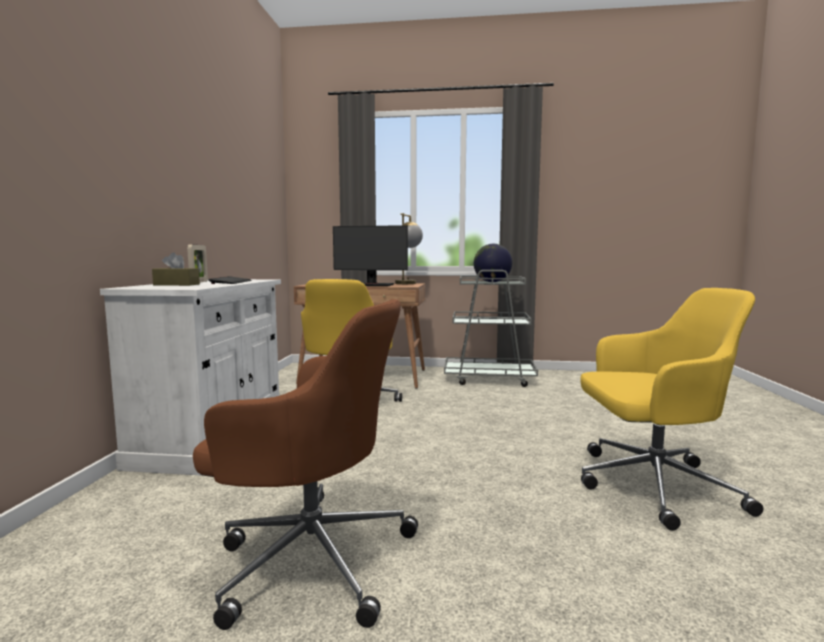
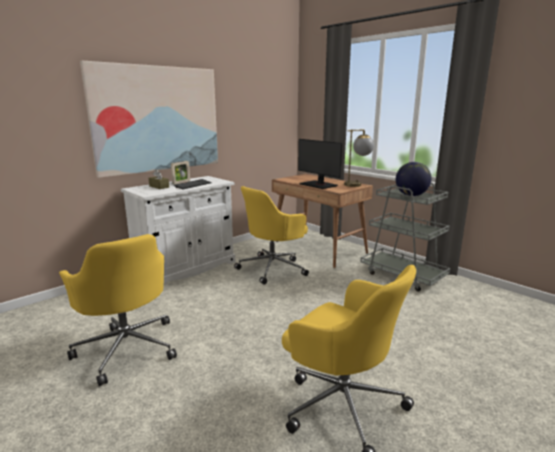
camera: 40 degrees right, 10 degrees up
brown office chair [193,299,418,630] -> yellow office chair [59,234,177,386]
none -> picture [80,60,218,178]

